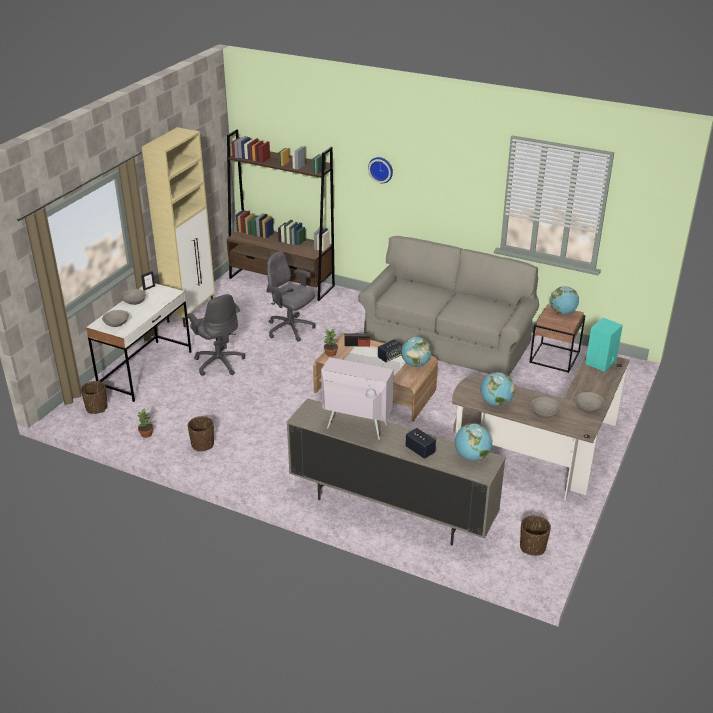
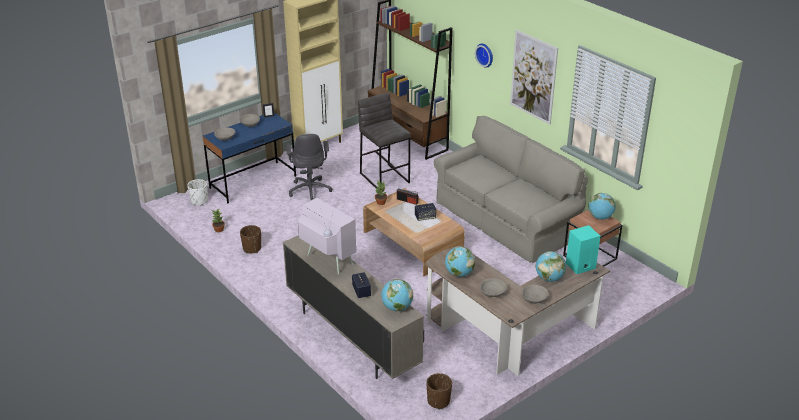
camera: 25 degrees right, 0 degrees up
brown planter [81,381,108,414] -> white planter [187,179,208,205]
white desk [86,283,192,402] -> blue desk [203,112,296,203]
grey office chair [266,251,315,342] -> grey stool [358,93,411,188]
globe [401,337,432,367] -> globe moved to [536,251,566,282]
none -> picture [510,30,558,124]

